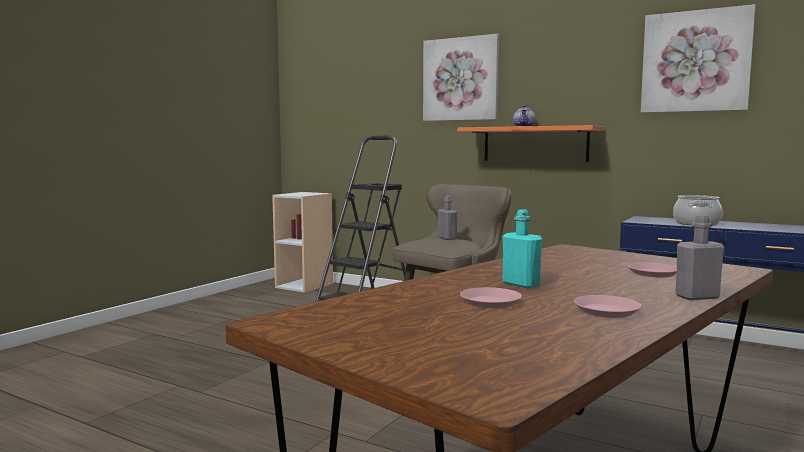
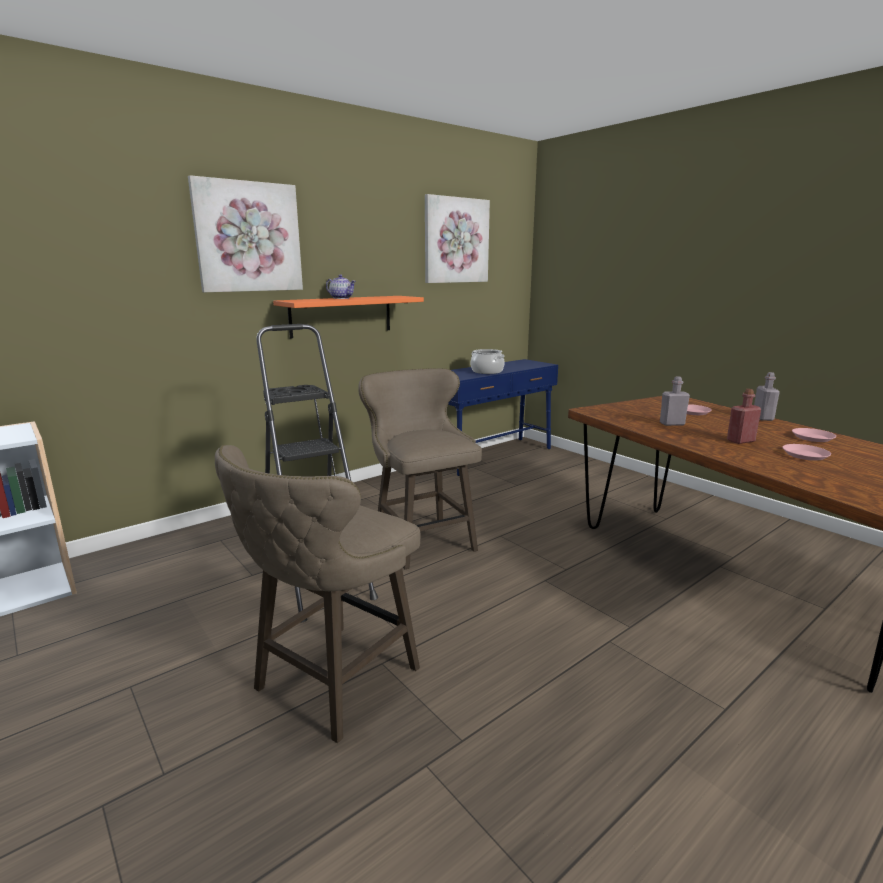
camera: 70 degrees left, 10 degrees up
grey bottle [438,196,457,240] -> grey bottle moved to [660,376,690,426]
turquoise bottle [503,209,542,288] -> red bottle [727,389,761,444]
none -> beige stool [215,445,420,743]

